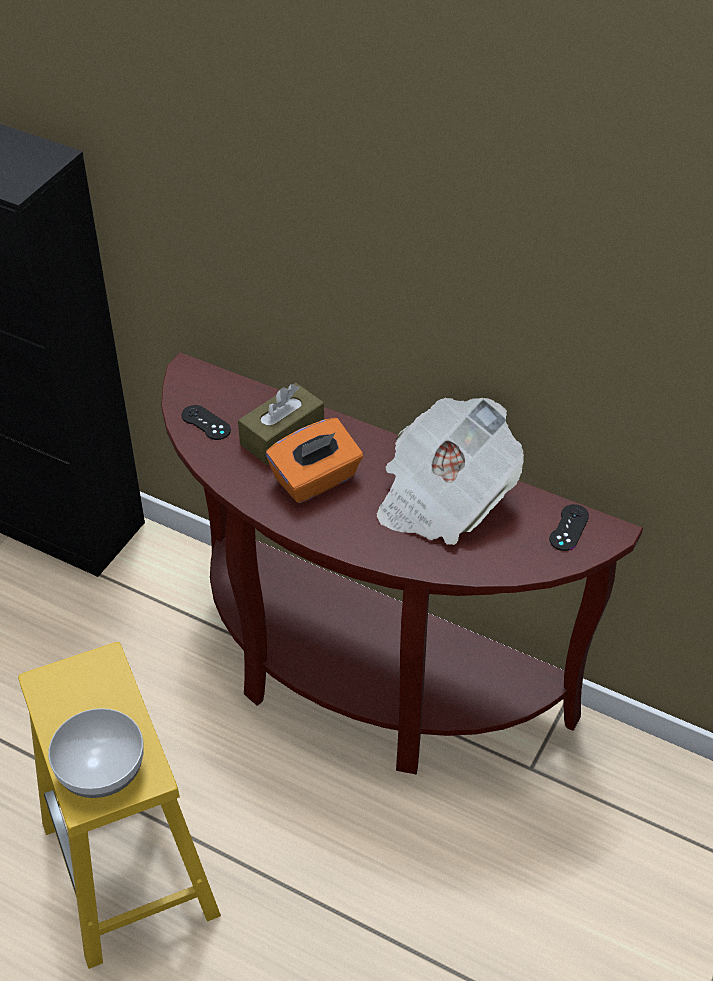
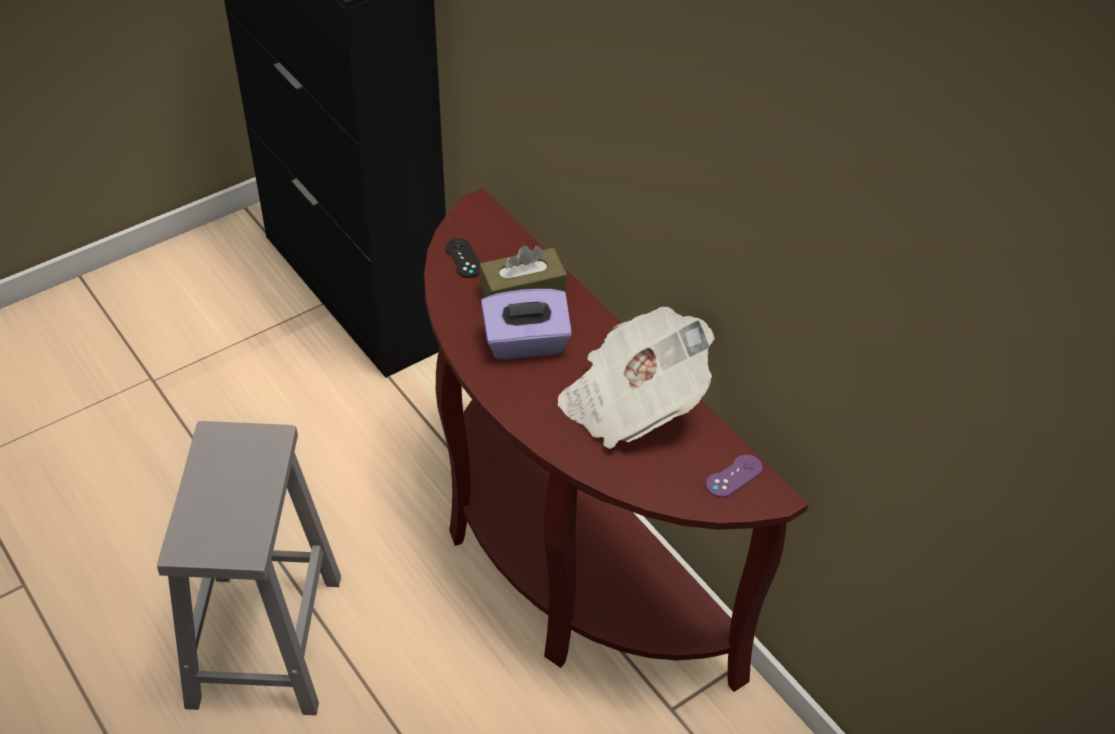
camera: 25 degrees right, 0 degrees up
yellow stool [18,642,221,969] -> grey stool [157,421,341,715]
bowl [48,708,144,798] -> none
orange tissue box [266,418,363,503] -> purple tissue box [481,289,572,359]
black game controller [549,504,589,551] -> purple game controller [706,455,763,497]

